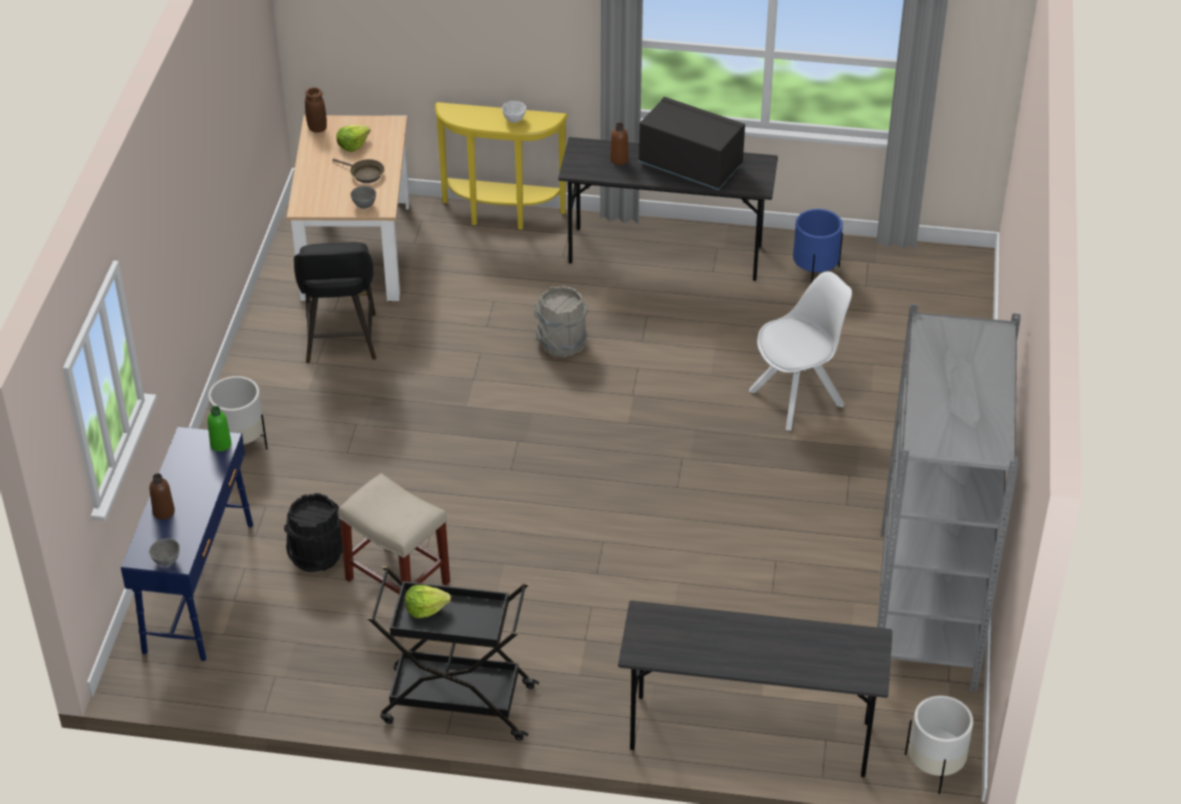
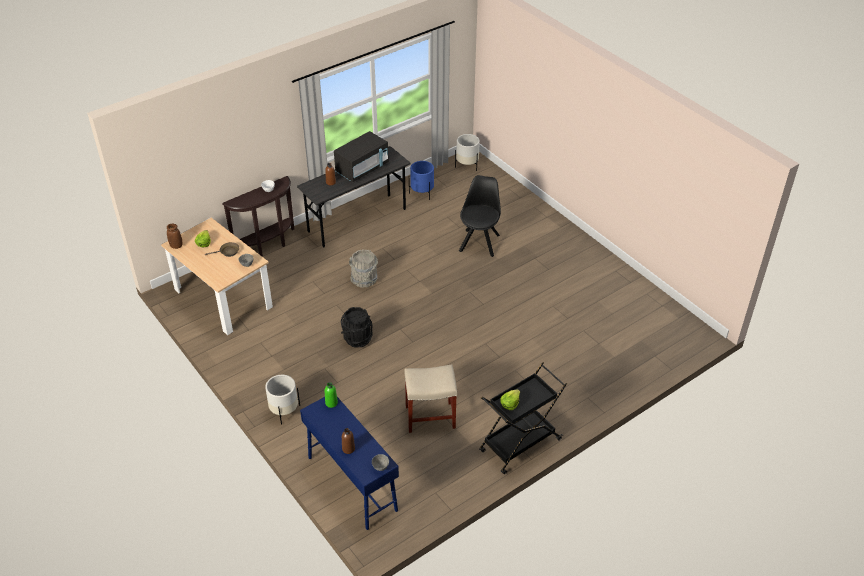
camera: 45 degrees left, 0 degrees up
black bucket [284,493,343,572] -> black bucket moved to [341,307,373,347]
black stool [294,242,376,363] -> none
yellow console table [435,102,568,230] -> brown console table [223,176,294,256]
grey desk [618,601,893,777] -> none
black microwave [638,97,745,190] -> black microwave turned 150 degrees clockwise [334,131,389,182]
white chair [749,271,852,431] -> black chair [459,175,501,257]
grey bookcase [877,304,1021,691] -> none
white planter [905,695,973,794] -> white planter moved to [455,134,480,171]

